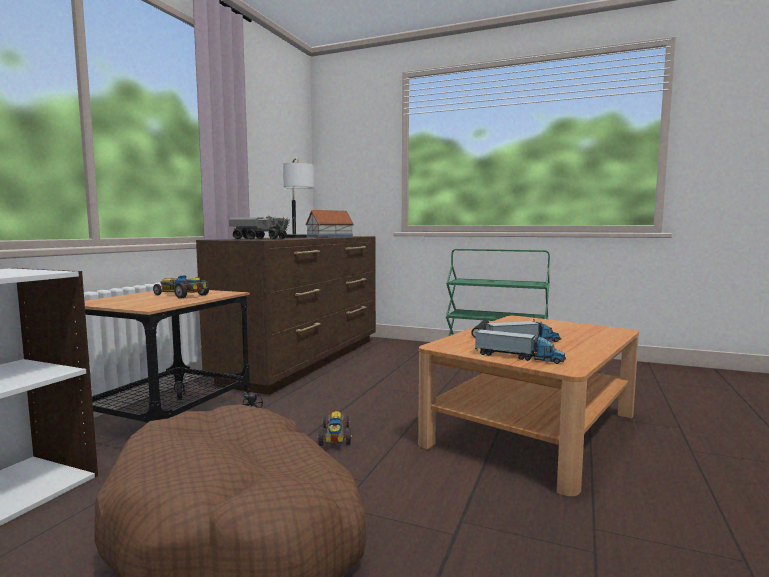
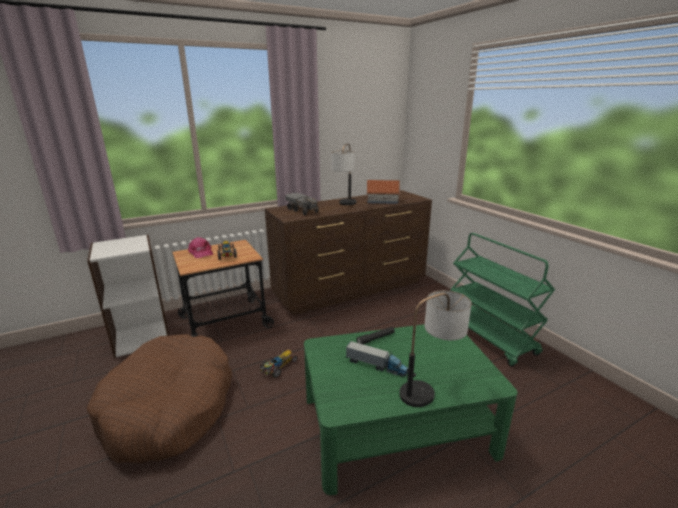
camera: 40 degrees right, 15 degrees up
brown coffee table [418,316,639,497] -> green coffee table [304,324,518,495]
toy truck [475,329,566,364] -> none
none -> pink cap [188,237,213,258]
none -> table lamp [399,290,472,407]

